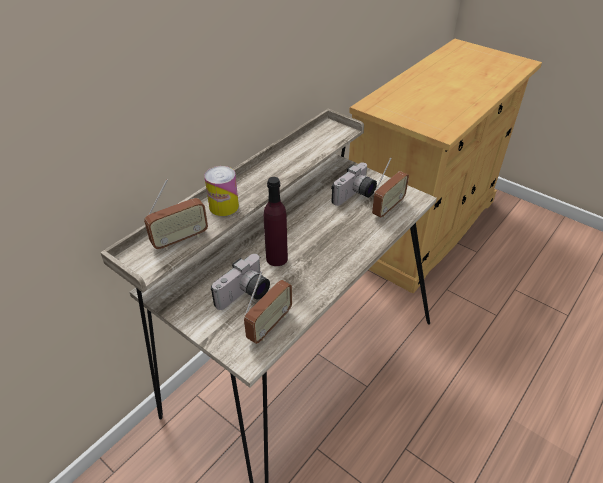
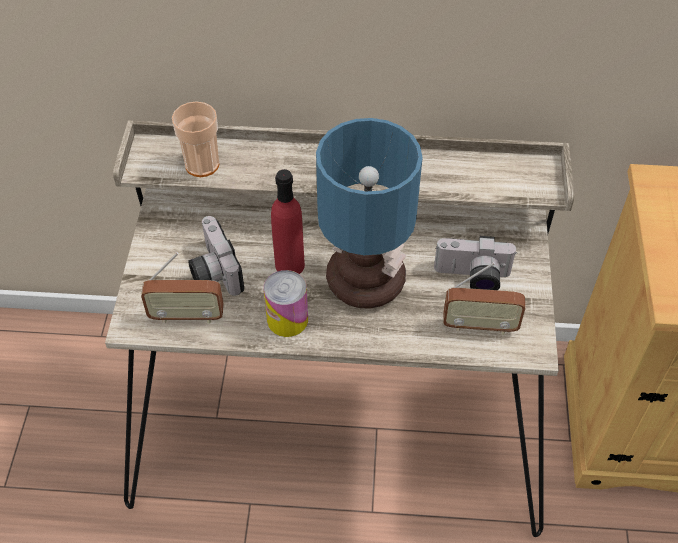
camera: 55 degrees right, 10 degrees up
radio [144,179,208,250] -> cup [172,101,220,177]
can [204,166,239,216] -> can moved to [264,270,308,337]
camera [211,254,270,310] -> camera turned 60 degrees clockwise [188,216,244,296]
purple bottle [264,177,288,266] -> red bottle [271,169,305,274]
none -> table lamp [316,118,422,309]

